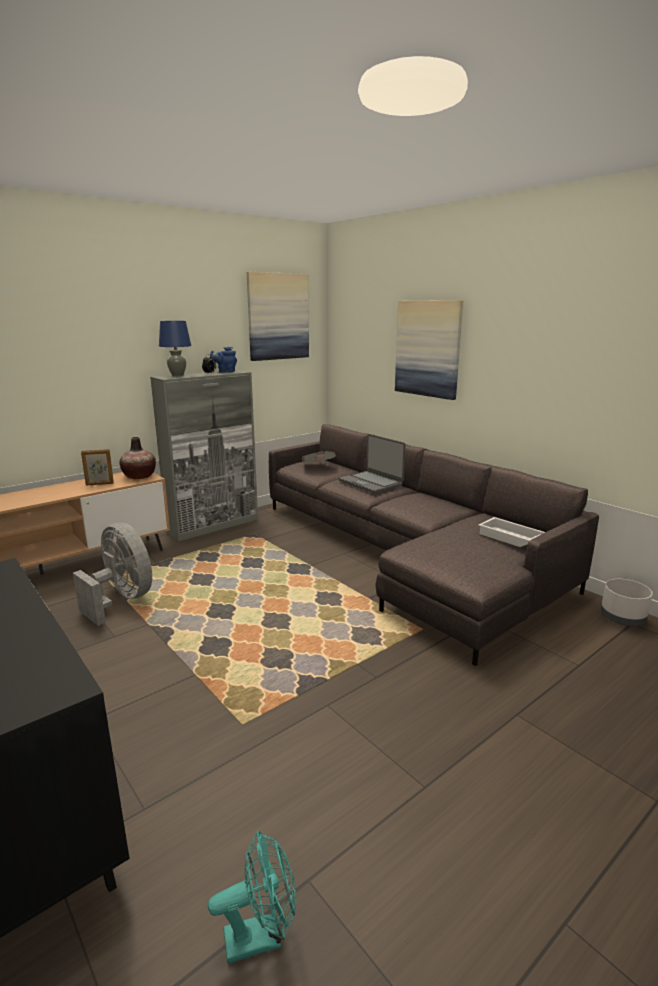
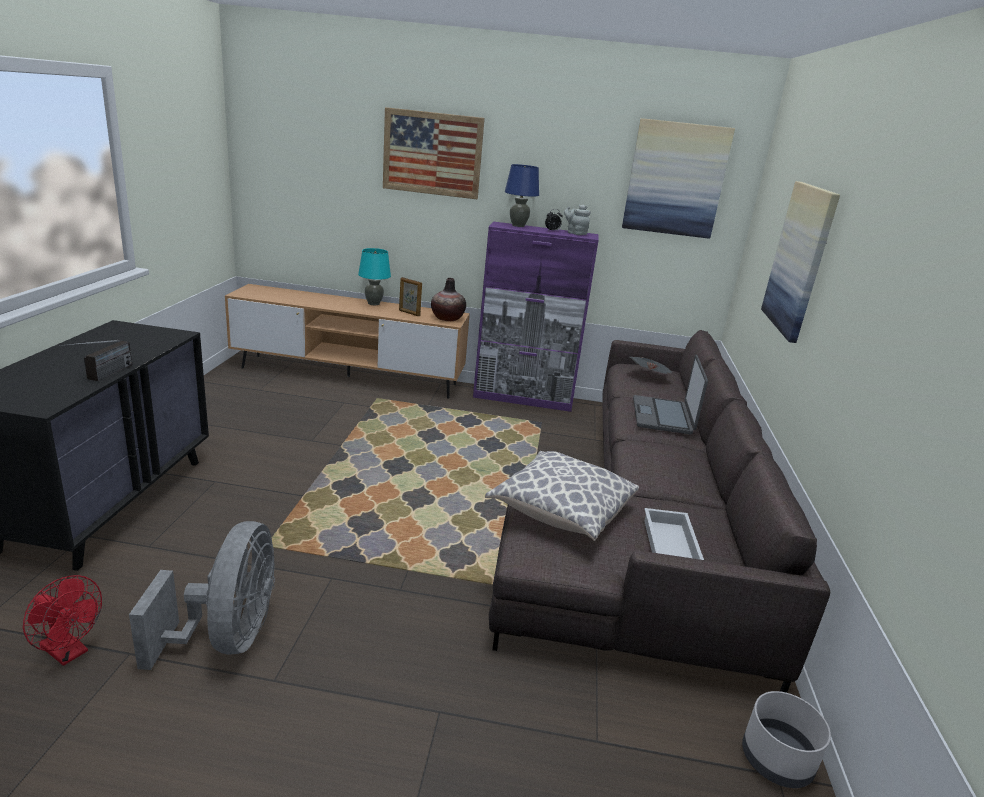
camera: 45 degrees right, 5 degrees up
grey fan [73,523,152,626] -> grey fan moved to [129,521,275,670]
grey cabinet [150,370,258,541] -> purple cabinet [473,222,599,412]
turquoise fan [208,830,296,964] -> red fan [23,575,102,666]
blue teapot [210,346,237,373] -> grey teapot [564,205,591,235]
none -> radio [59,340,132,381]
none -> turquoise table lamp [358,248,391,305]
none -> picture [383,107,485,199]
none -> pillow [485,451,639,541]

